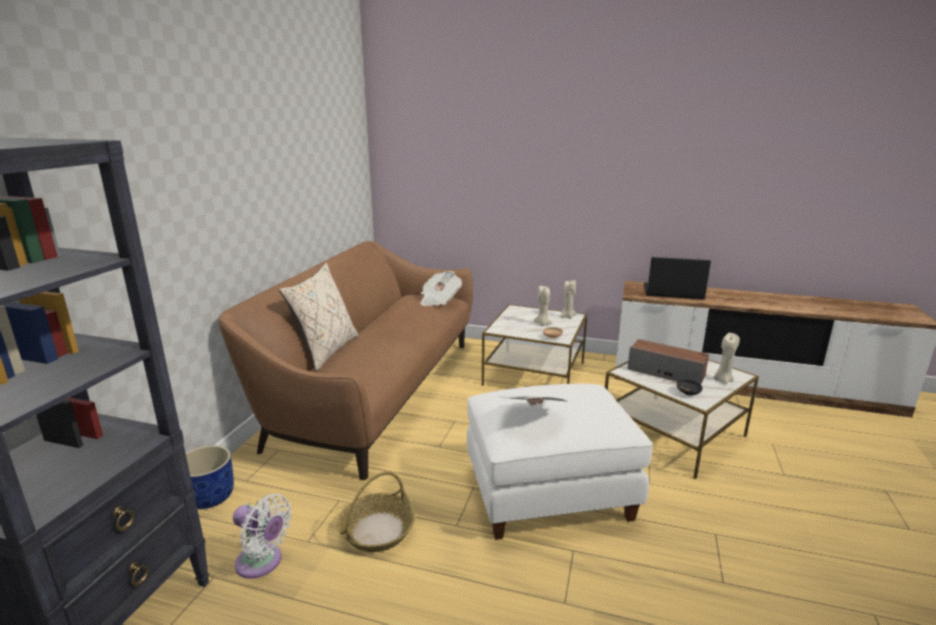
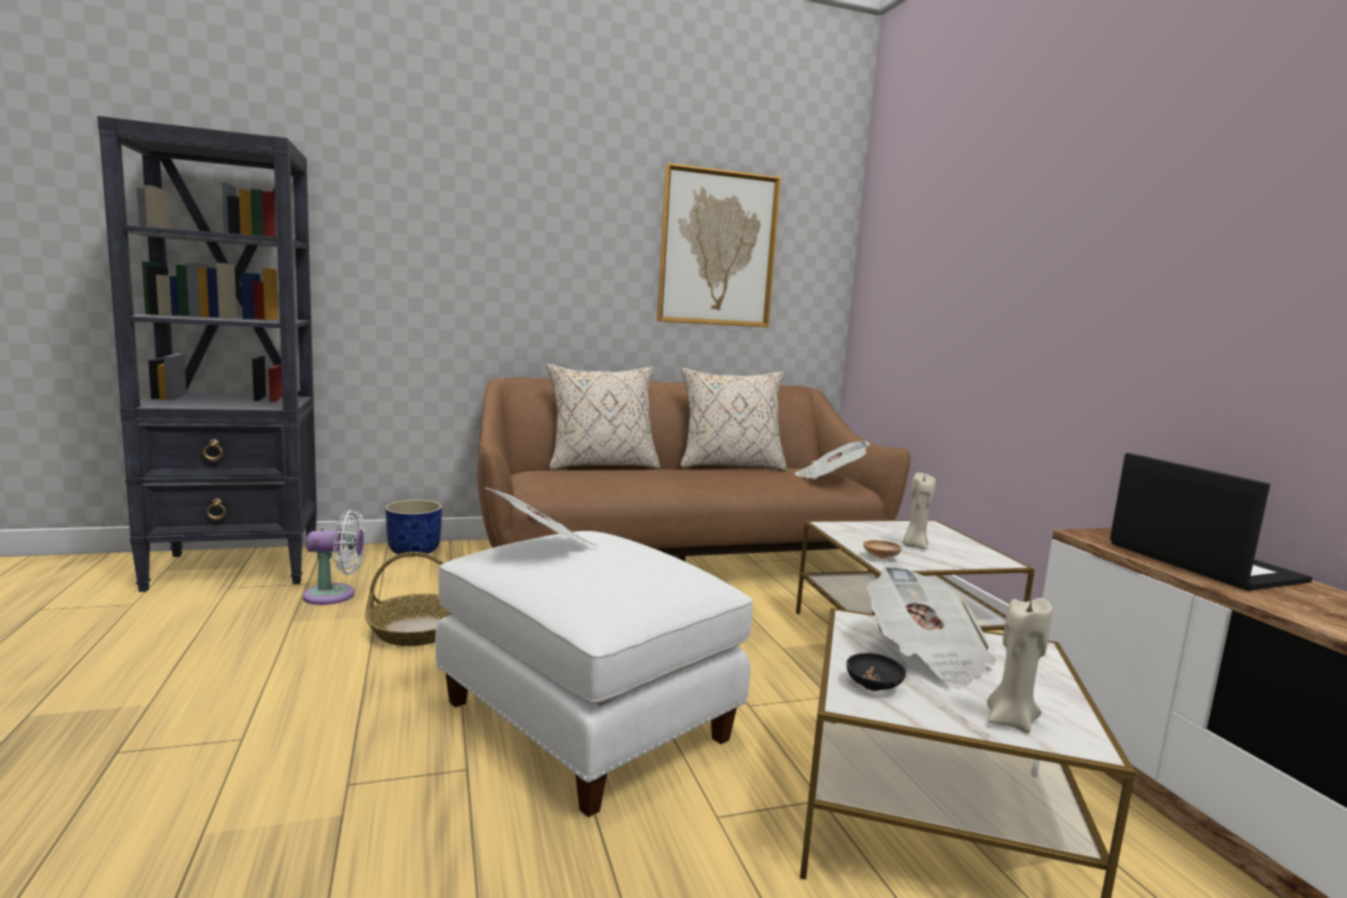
camera: 55 degrees right, 10 degrees down
white fan [233,494,292,579] -> white fan turned 90 degrees counterclockwise [303,510,366,605]
beige candle [560,280,577,319] -> none
speaker [627,339,709,384] -> newspaper [867,565,996,689]
none -> picture [657,163,781,327]
none -> beige pillow [681,368,787,471]

